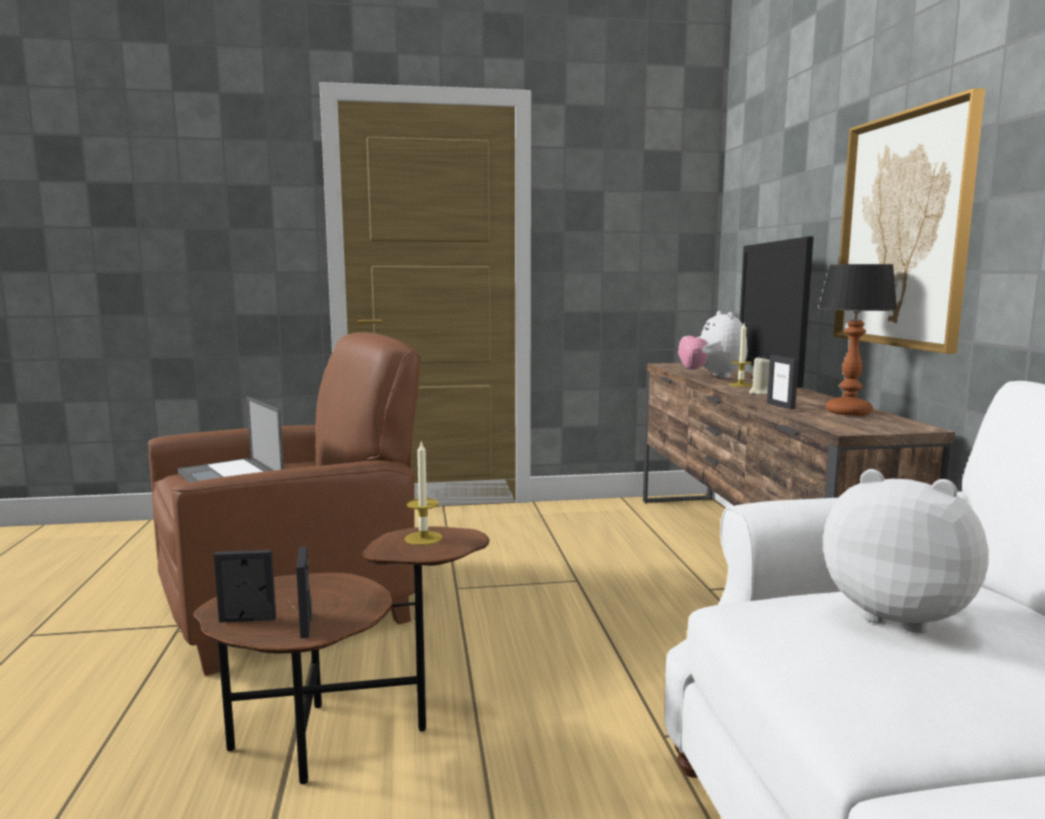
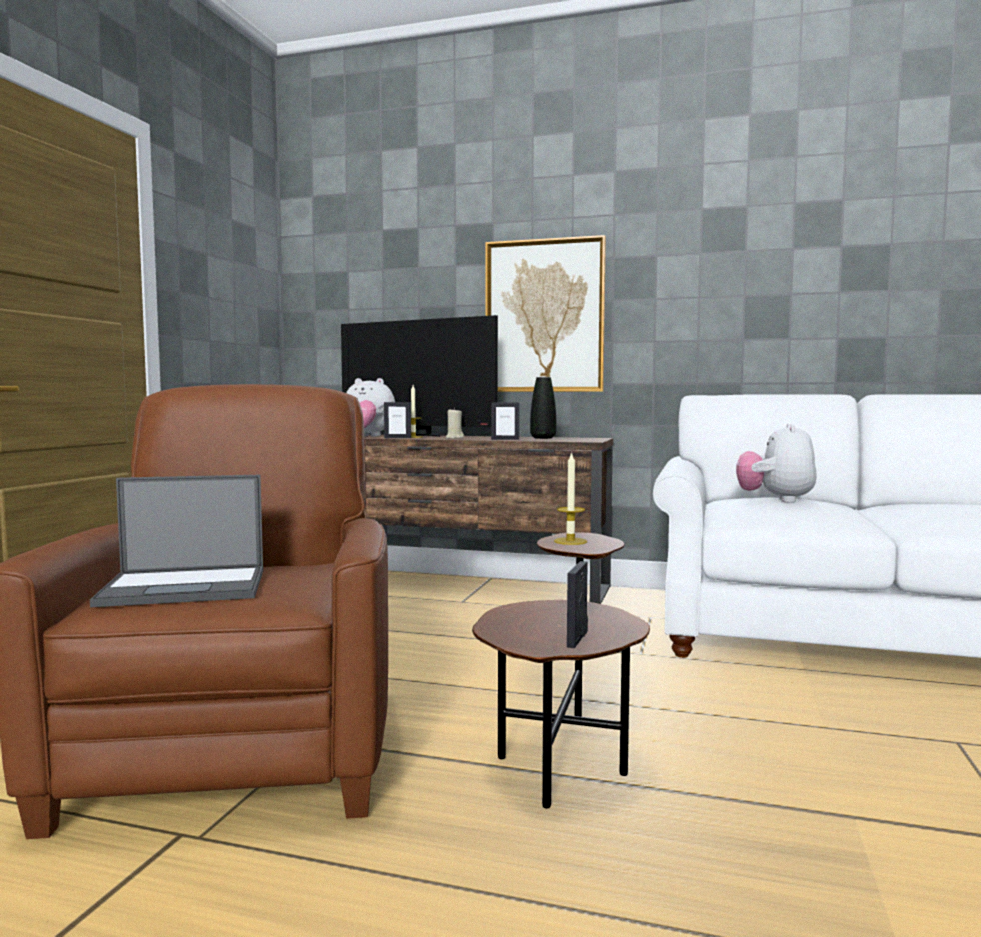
camera: 65 degrees left, 5 degrees down
picture frame [296,547,312,638] -> picture frame moved to [384,402,411,438]
table lamp [819,264,897,416] -> black vase [530,377,556,439]
plush toy [823,469,989,633] -> plush toy turned 45 degrees counterclockwise [736,423,817,503]

